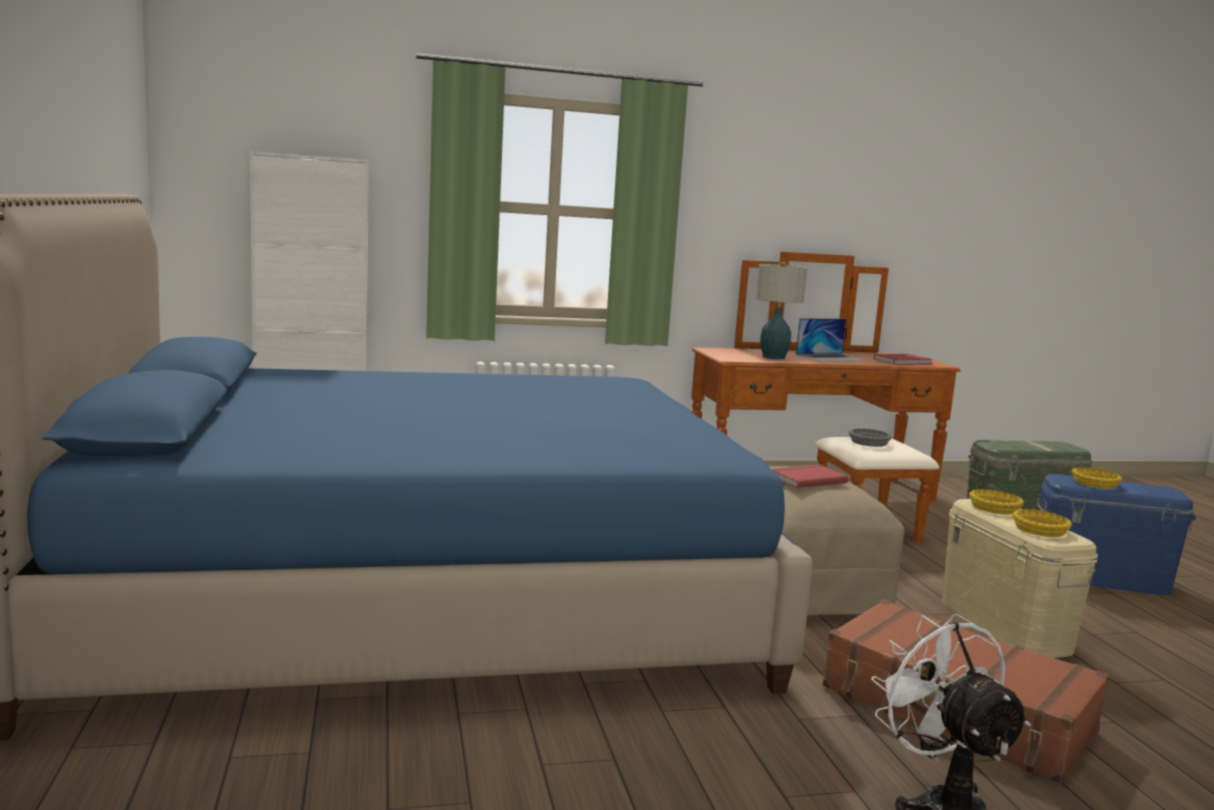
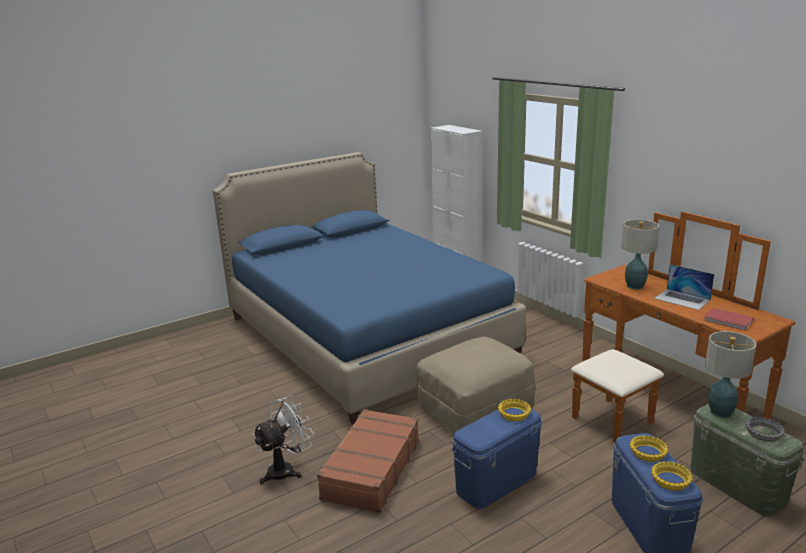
camera: 70 degrees right, 10 degrees up
red book [772,464,849,488] -> none
grey bowl [849,429,891,447] -> grey bowl moved to [745,417,785,442]
beige storage box [942,499,1098,658] -> blue storage box [452,408,542,509]
yellow bowl [1012,509,1072,537] -> yellow bowl moved to [651,461,693,491]
none -> table lamp [705,331,757,418]

